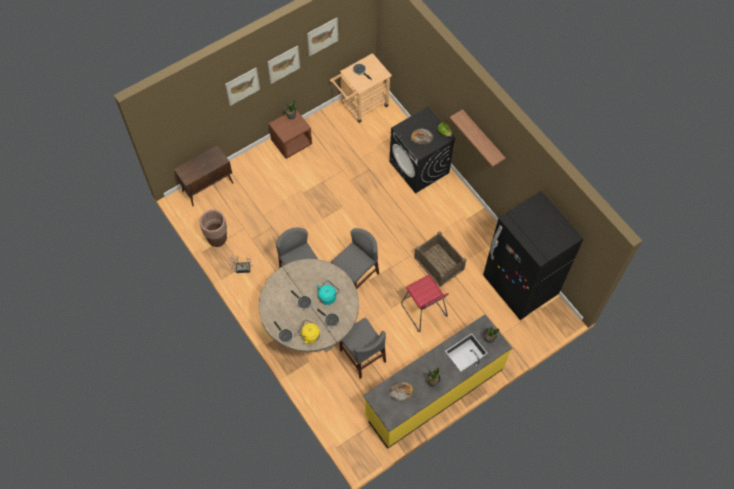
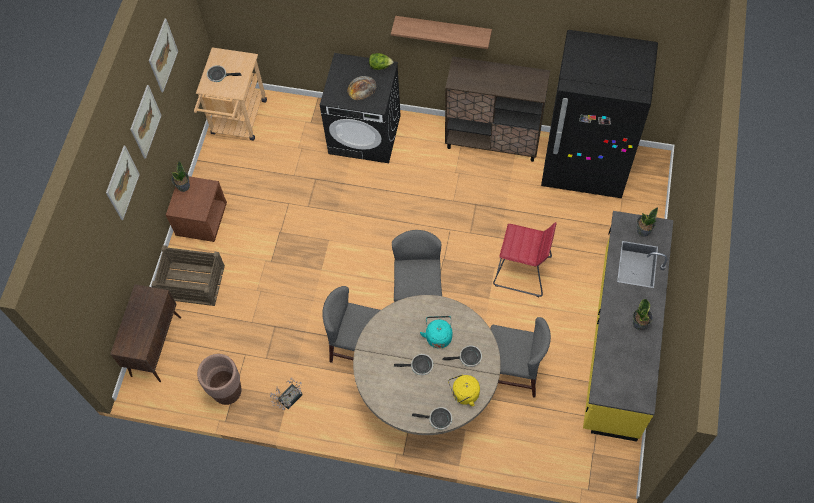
camera: 40 degrees left, 0 degrees up
bread [389,382,413,402] -> none
crate [414,231,466,287] -> crate moved to [151,245,225,306]
none -> brown cabinet [445,56,550,162]

